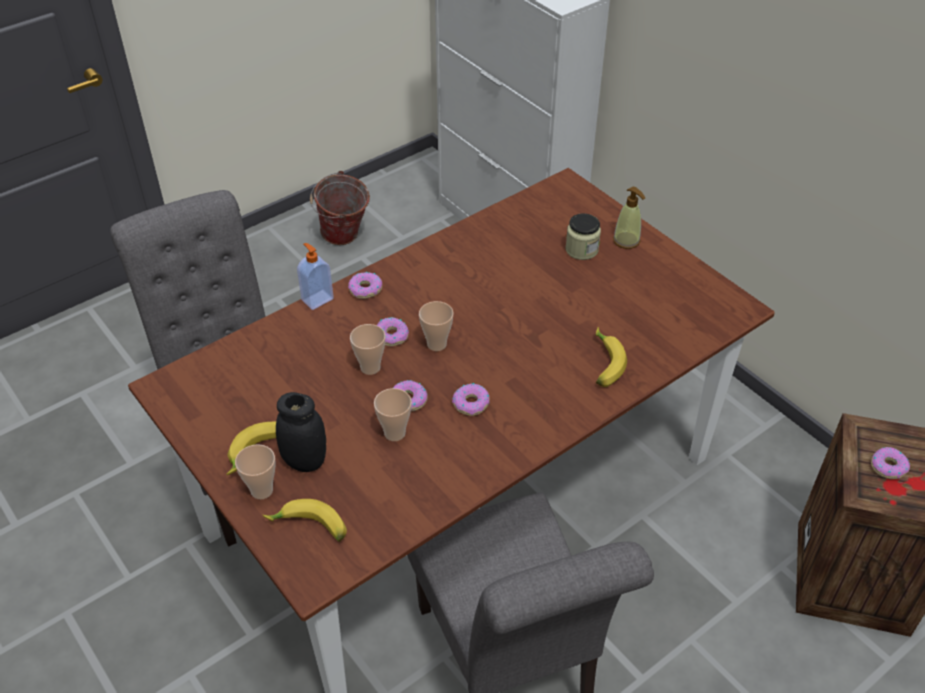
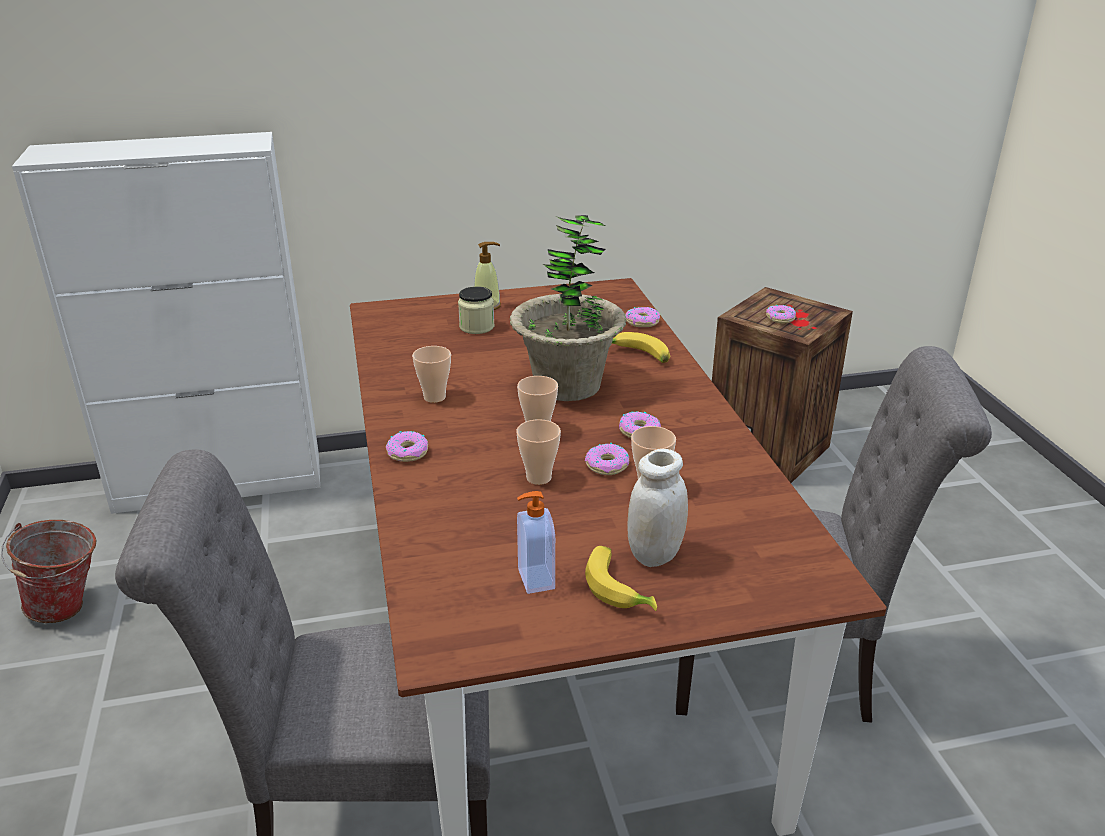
camera: 65 degrees left, 15 degrees down
cup [235,444,275,499] -> cup moved to [412,346,451,403]
banana [263,499,347,542] -> none
black jar [276,392,326,472] -> white jar [628,449,688,567]
soap dispenser [297,243,334,310] -> soap dispenser moved to [517,491,555,594]
donut [377,317,409,346] -> donut moved to [625,307,660,327]
none -> potted plant [510,215,627,401]

